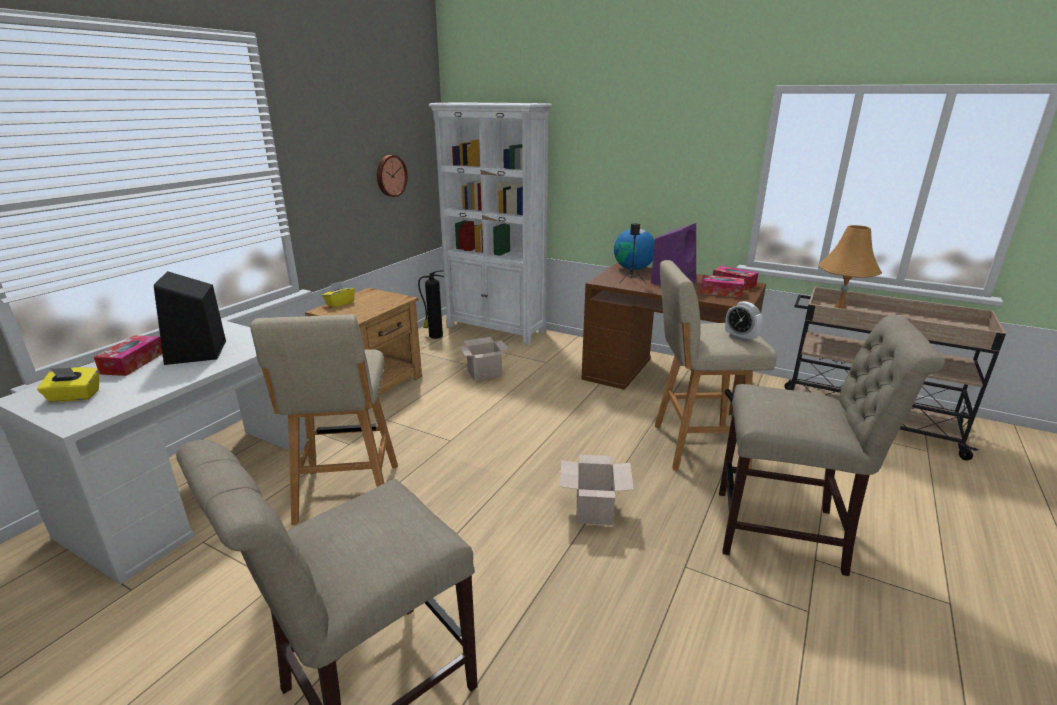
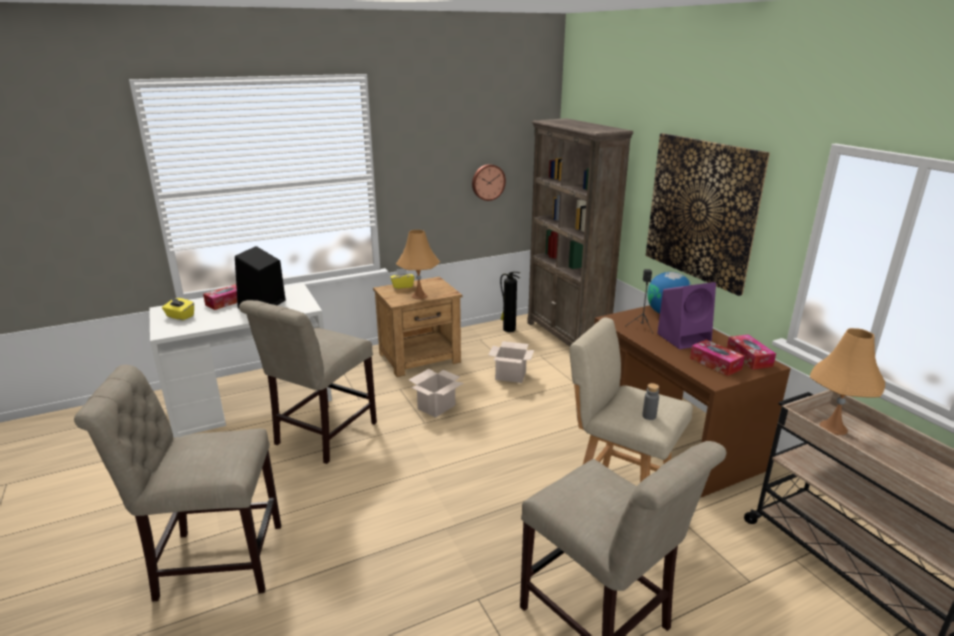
camera: 35 degrees right, 0 degrees up
beige stool [250,314,398,525] -> beige chair [239,300,377,464]
white bookcase [429,102,552,345] -> brown bookcase [527,118,633,346]
cardboard box [560,455,634,525] -> cardboard box moved to [409,369,463,418]
alarm clock [725,301,763,342] -> grey bottle [642,383,659,420]
none -> orange table lamp [396,230,440,299]
none -> picture [646,133,770,296]

